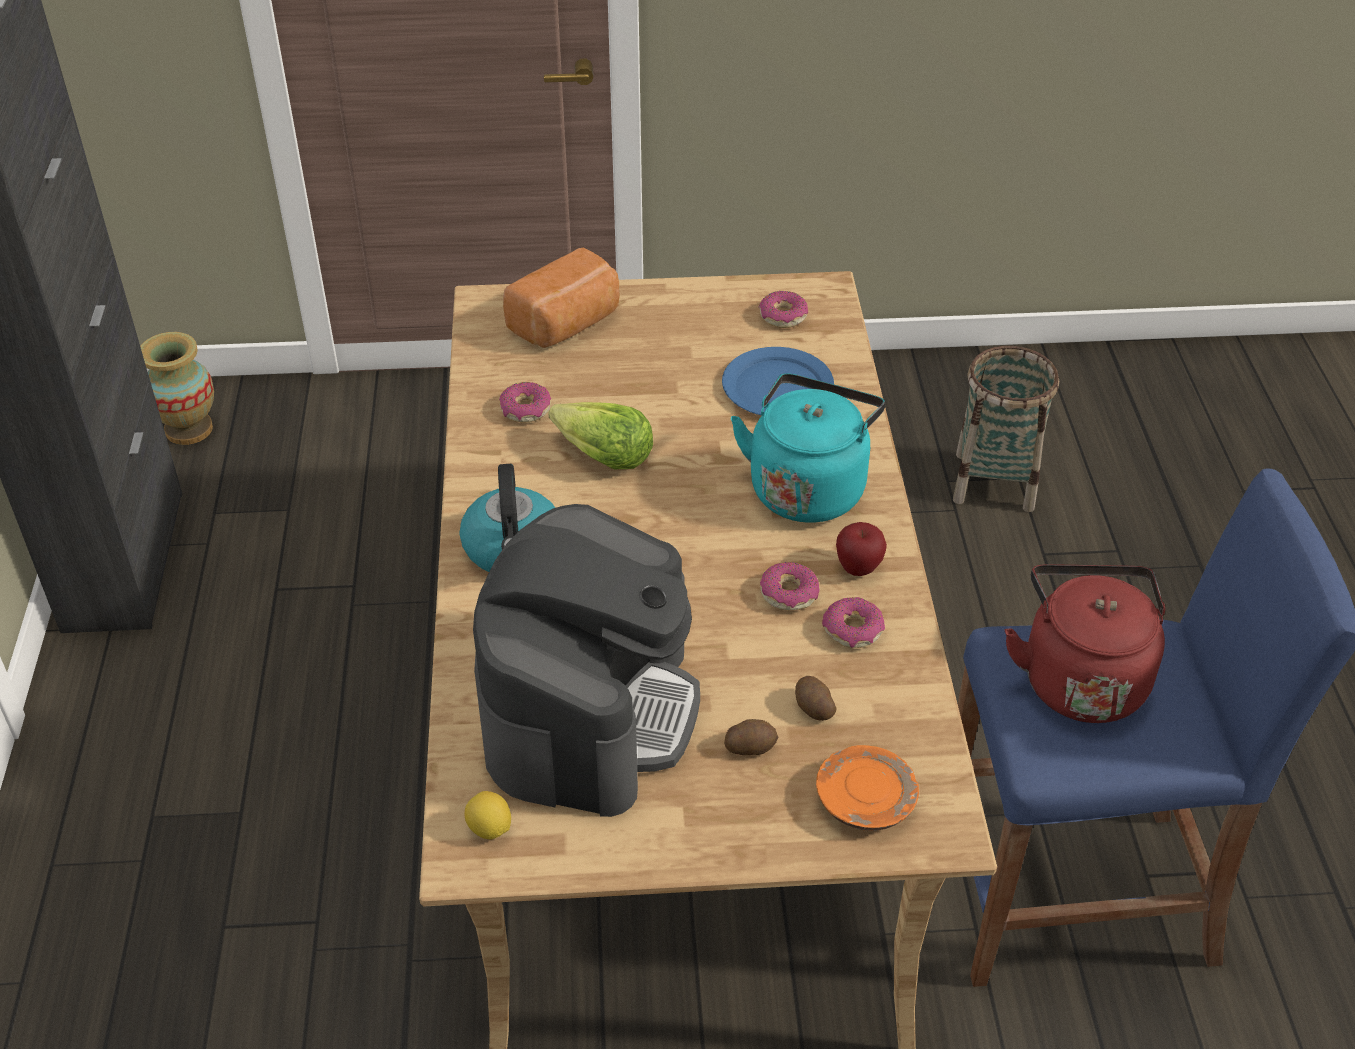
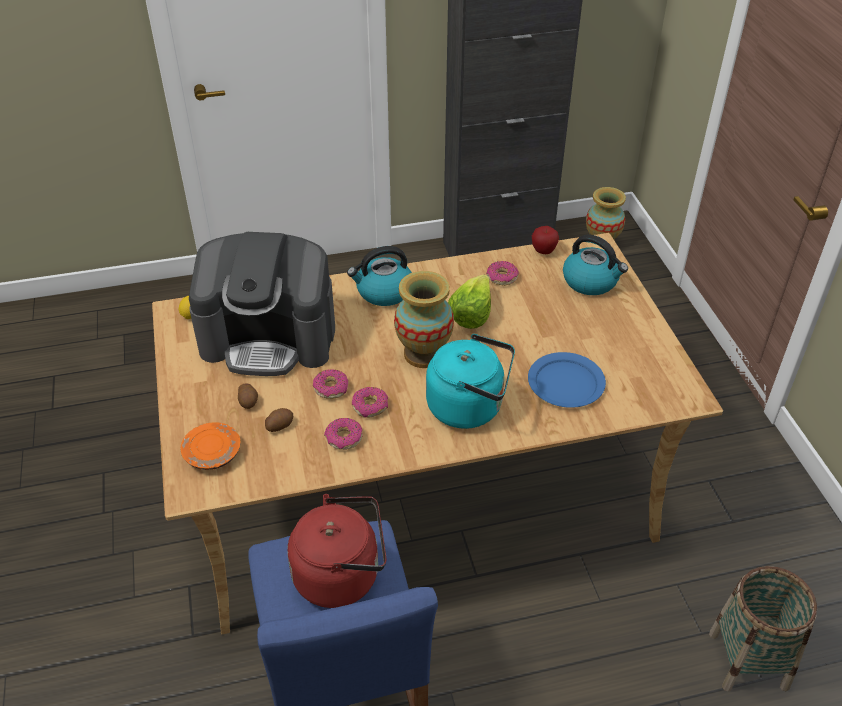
camera: 80 degrees right, 0 degrees up
bread [503,247,620,348] -> kettle [563,235,628,295]
donut [759,291,808,328] -> donut moved to [313,369,348,399]
apple [836,522,887,576] -> apple moved to [532,226,559,254]
none -> vase [394,271,454,368]

